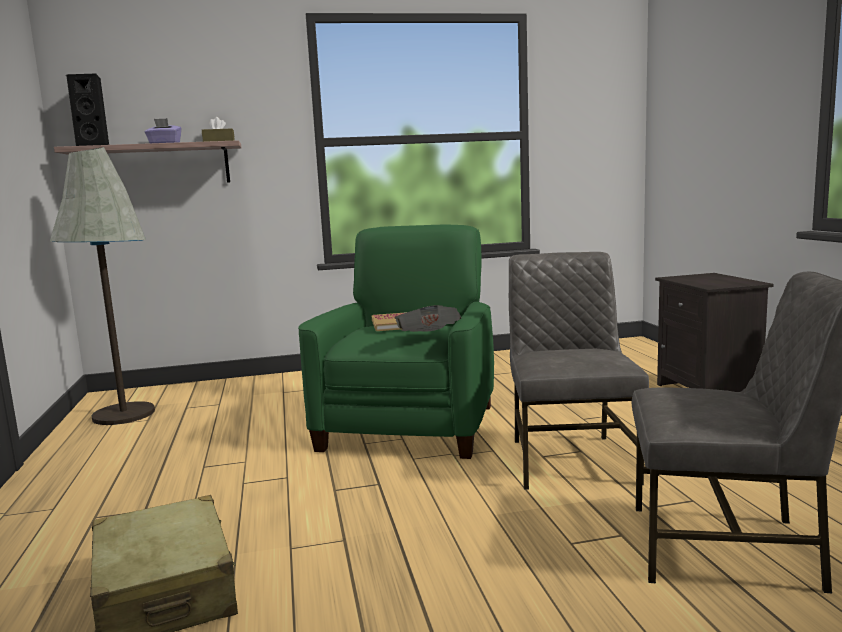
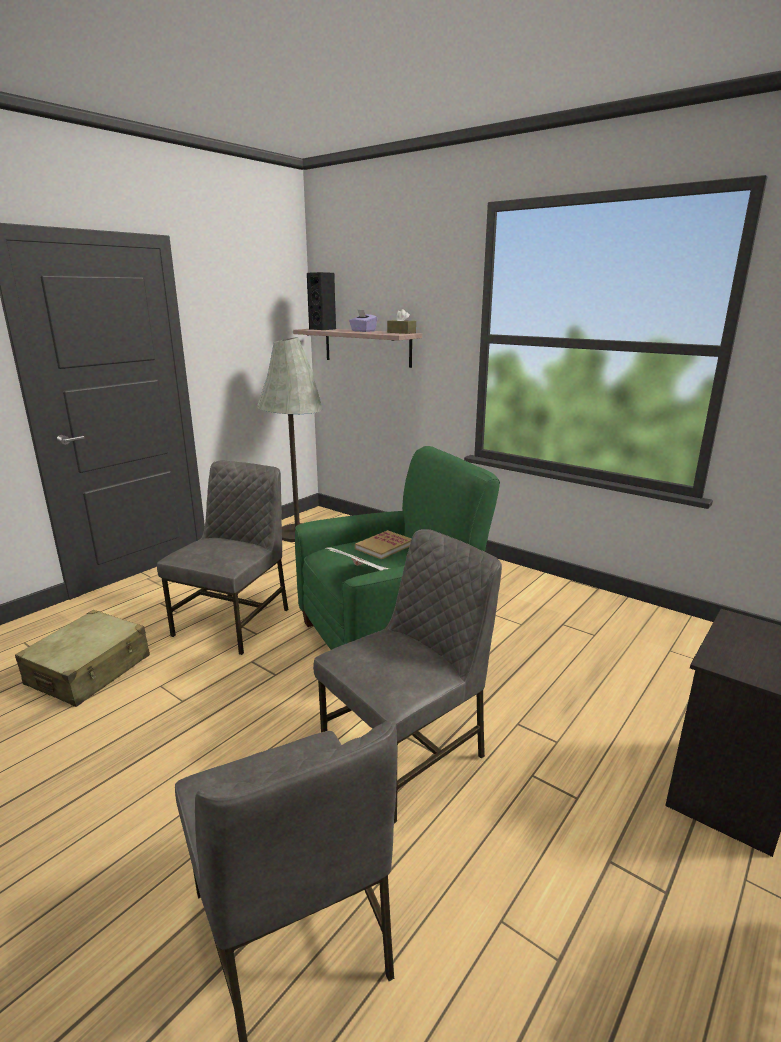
camera: 50 degrees right, 10 degrees up
none -> grey chair [157,460,289,655]

